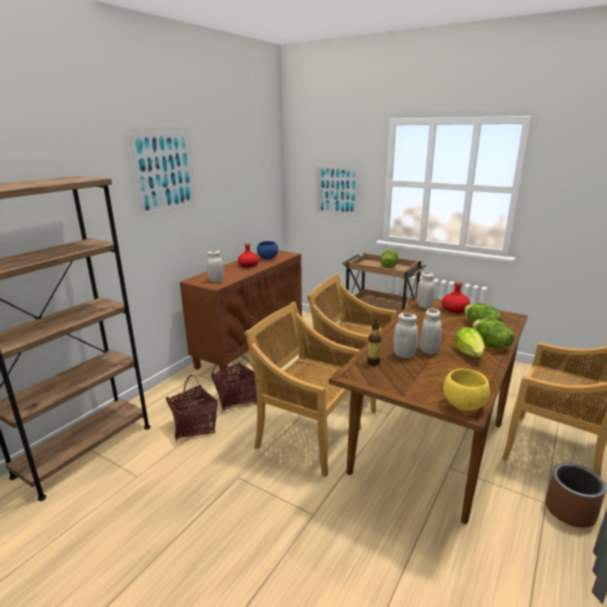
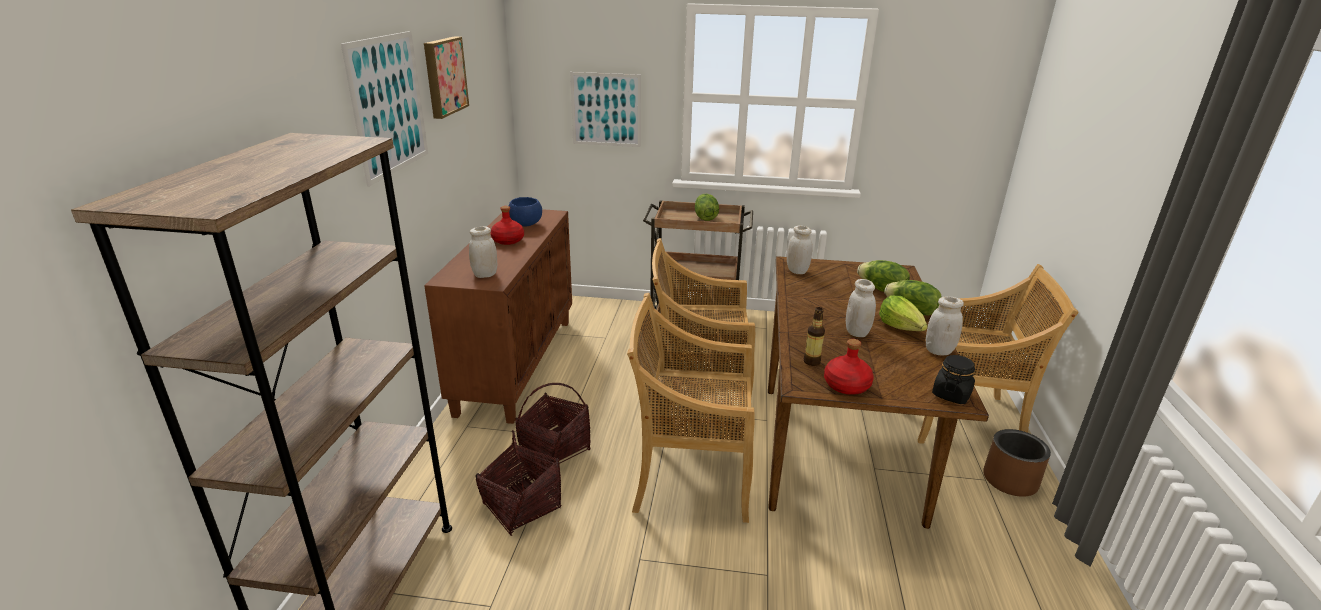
camera: 25 degrees left, 5 degrees up
white jar [393,313,418,358] -> white jar moved to [926,296,964,356]
red bottle [442,282,470,313] -> red bottle moved to [824,339,874,395]
yellow bowl [443,369,490,411] -> black jar [932,355,975,404]
none -> picture [424,36,469,119]

